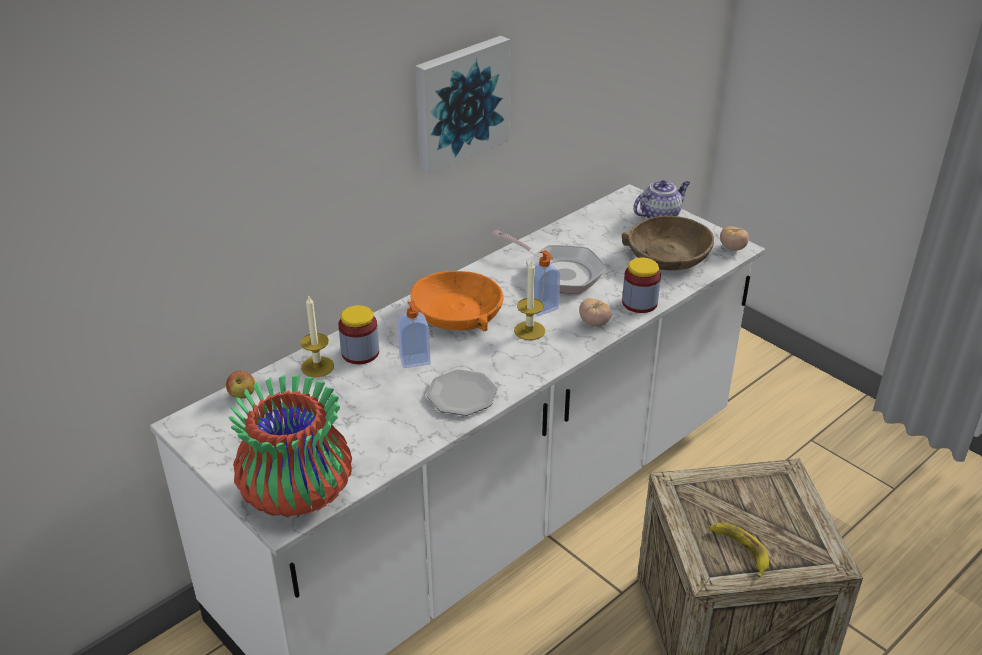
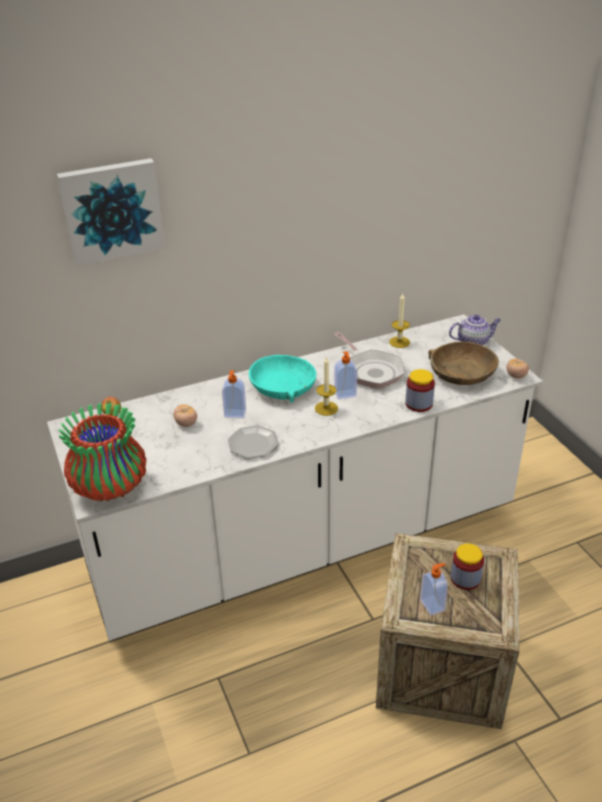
camera: 20 degrees right, 0 degrees up
candle [300,294,334,377] -> candle moved to [389,294,410,348]
jar [338,305,379,364] -> jar moved to [451,543,484,590]
orange bowl [411,271,504,331] -> turquoise bowl [249,355,316,403]
picture [415,36,510,175] -> picture moved to [57,158,165,266]
tomato [579,298,611,327] -> tomato moved to [174,404,197,427]
banana [709,523,769,577] -> soap dispenser [420,563,448,616]

